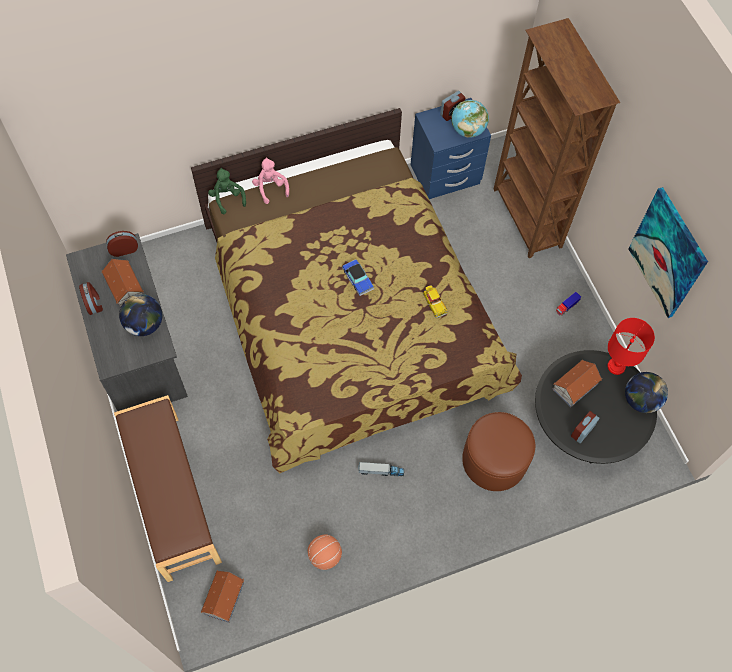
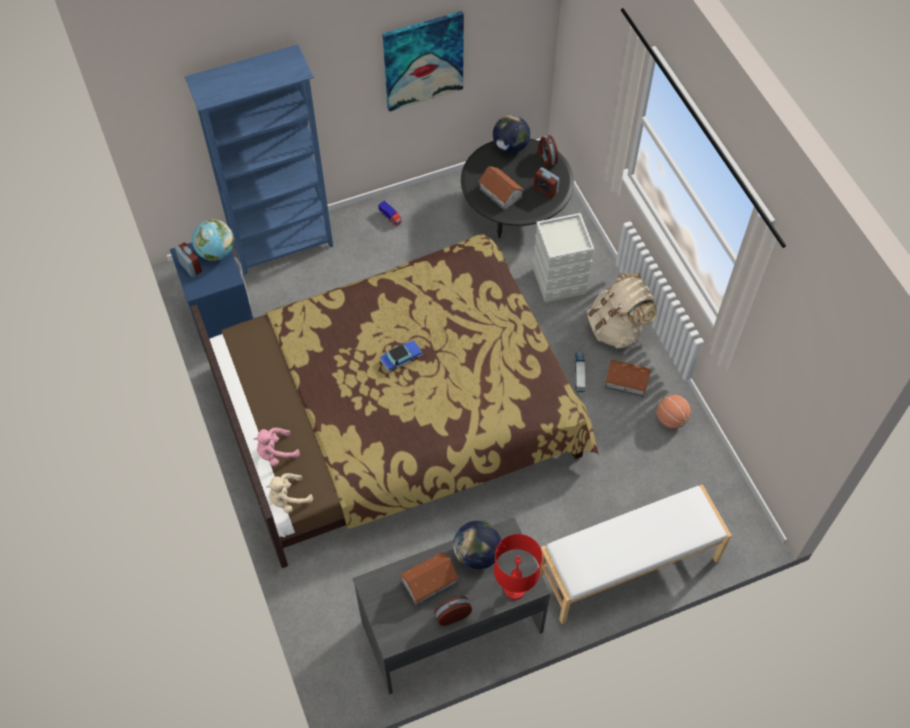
camera: 90 degrees left, 5 degrees down
alarm clock [106,231,138,257] -> alarm clock moved to [538,135,558,167]
brown bench [114,395,222,582] -> white bench [538,484,732,624]
toy house [201,570,244,623] -> toy house moved to [605,360,651,397]
green plush toy [208,168,246,214] -> beige plush toy [266,473,313,513]
toy car [423,286,447,318] -> none
brown ottoman [462,412,535,491] -> grey storage box [533,213,594,302]
brown bookcase [493,18,620,258] -> blue bookcase [185,44,333,275]
red table lamp [607,318,655,375] -> red table lamp moved to [494,534,542,599]
none -> beige backpack [587,273,657,348]

